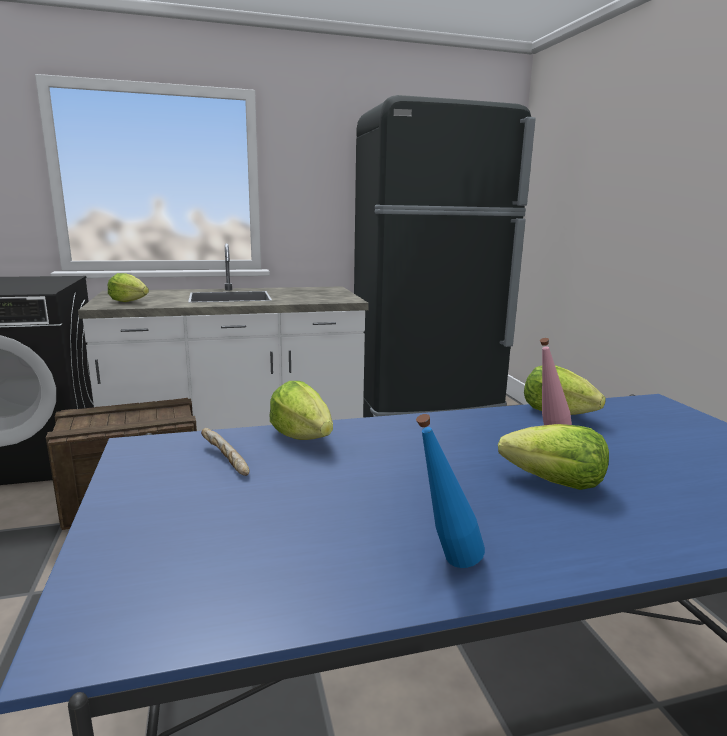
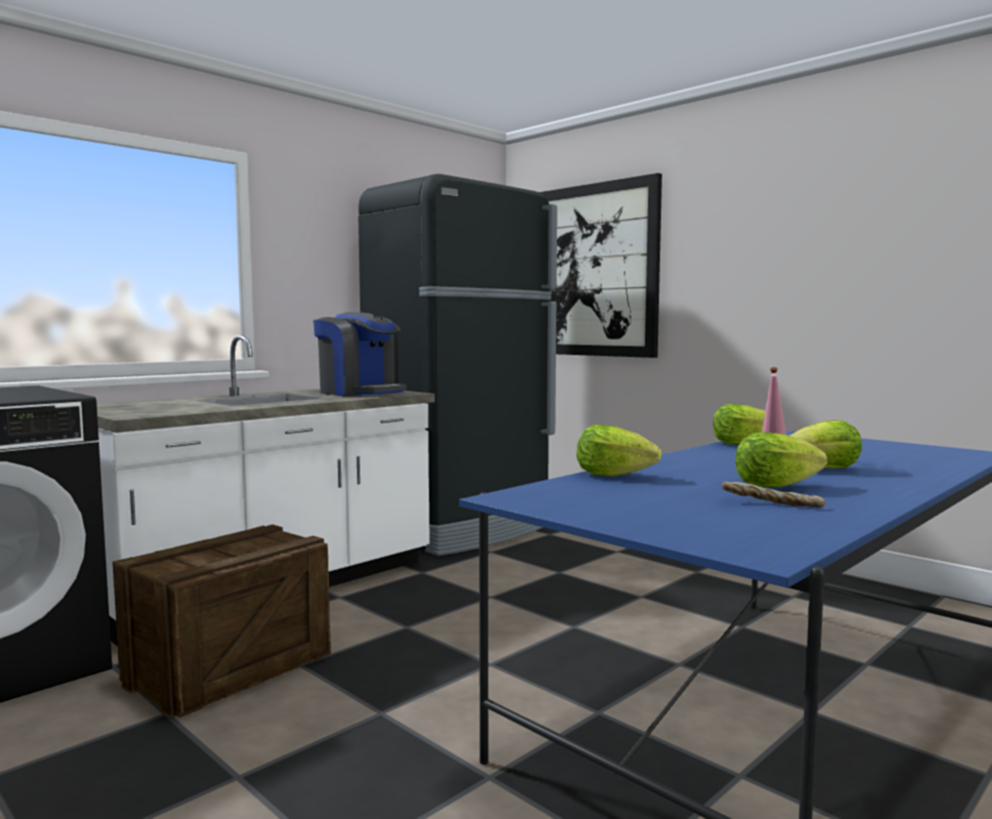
camera: 30 degrees left, 10 degrees down
lettuce [108,273,149,302] -> lettuce moved to [735,432,827,487]
bread [201,428,249,476] -> bread moved to [722,482,826,507]
blue bottle [416,414,485,568] -> none
none -> coffee machine [313,312,407,396]
none -> picture [540,173,662,358]

